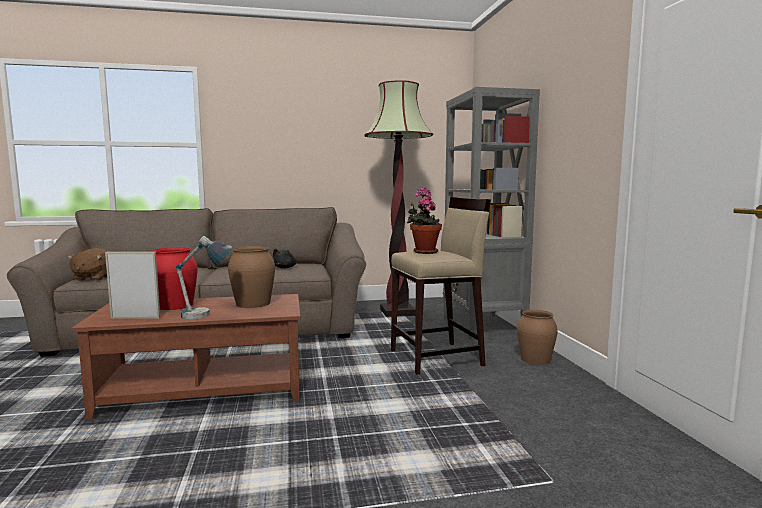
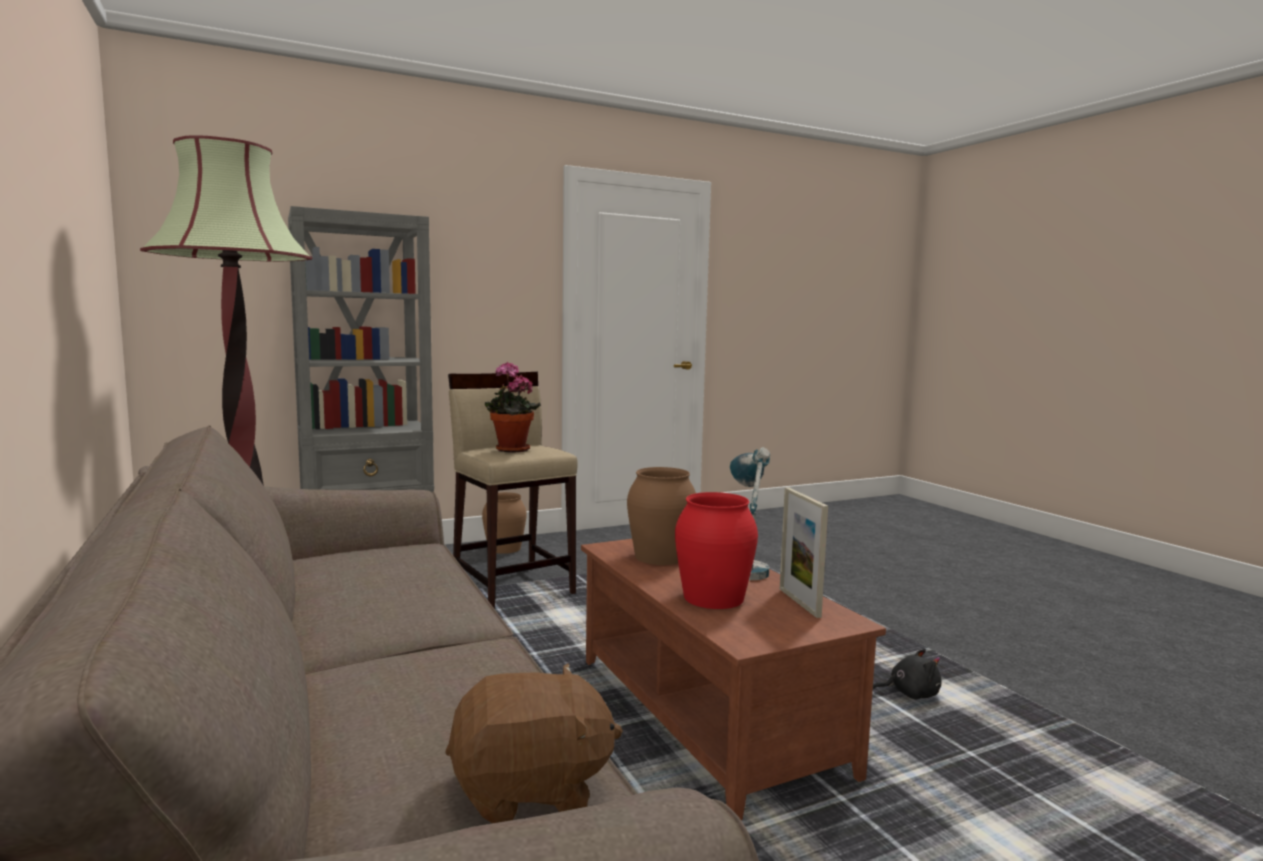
camera: 105 degrees left, 0 degrees up
black plush toy [273,249,297,269] -> black plush toy moved to [873,649,941,699]

